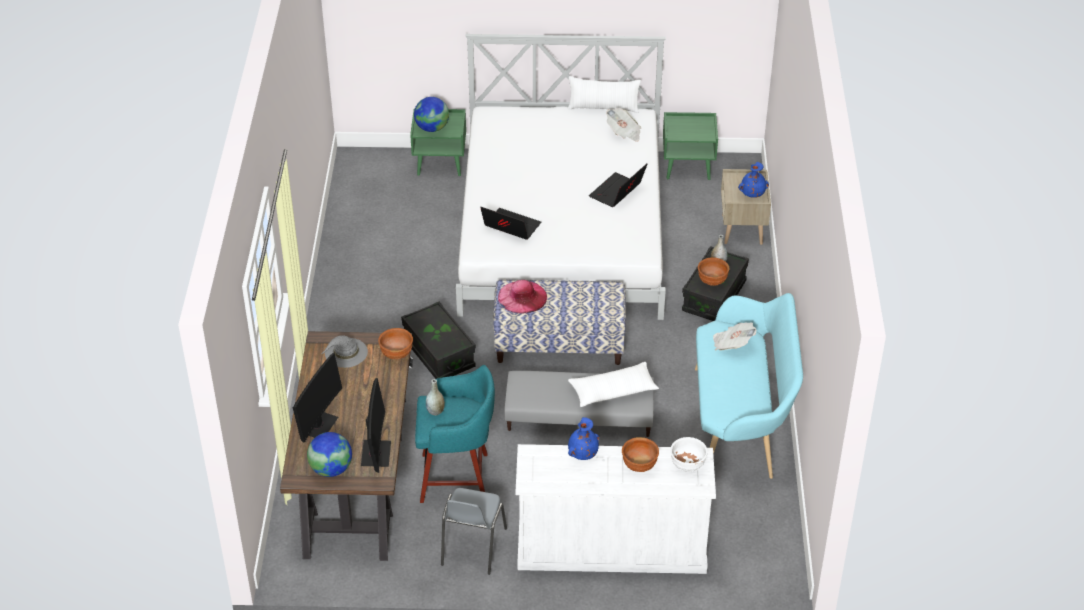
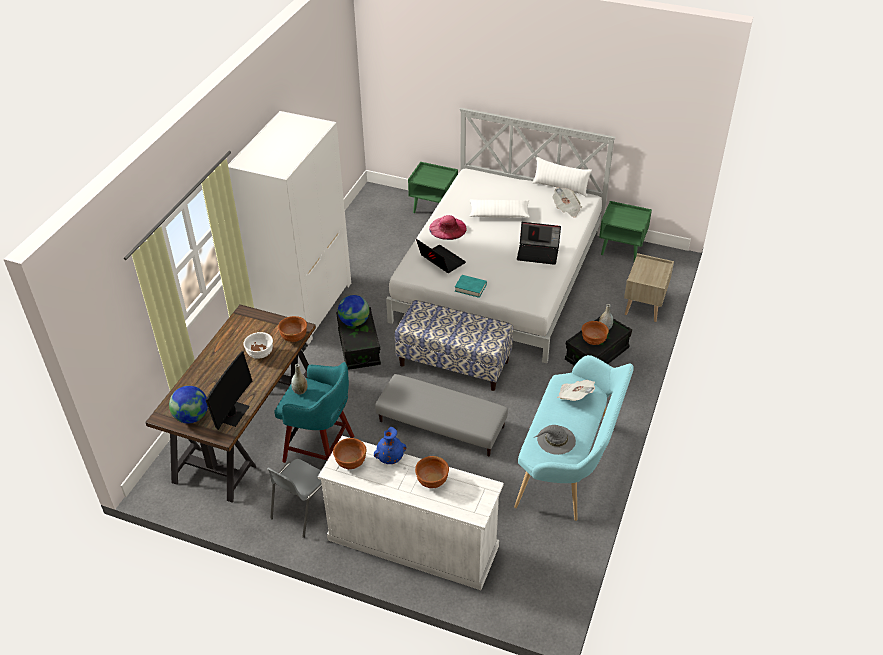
camera: 20 degrees right, 0 degrees up
monitor [293,353,342,443] -> none
grey hat [321,335,368,368] -> grey hat moved to [534,425,576,455]
globe [414,97,449,132] -> globe moved to [338,295,369,327]
pink hat [498,280,547,313] -> pink hat moved to [429,215,467,240]
white pillow [568,362,659,407] -> white pillow moved to [470,199,530,218]
laptop [589,164,647,207] -> laptop turned 135 degrees counterclockwise [517,222,561,265]
white bowl [670,437,708,472] -> white bowl moved to [243,332,273,359]
blue vase [738,162,769,198] -> none
none -> white wardrobe [228,111,351,344]
none -> brown bowl [333,438,366,469]
none -> turquoise book [455,275,487,298]

